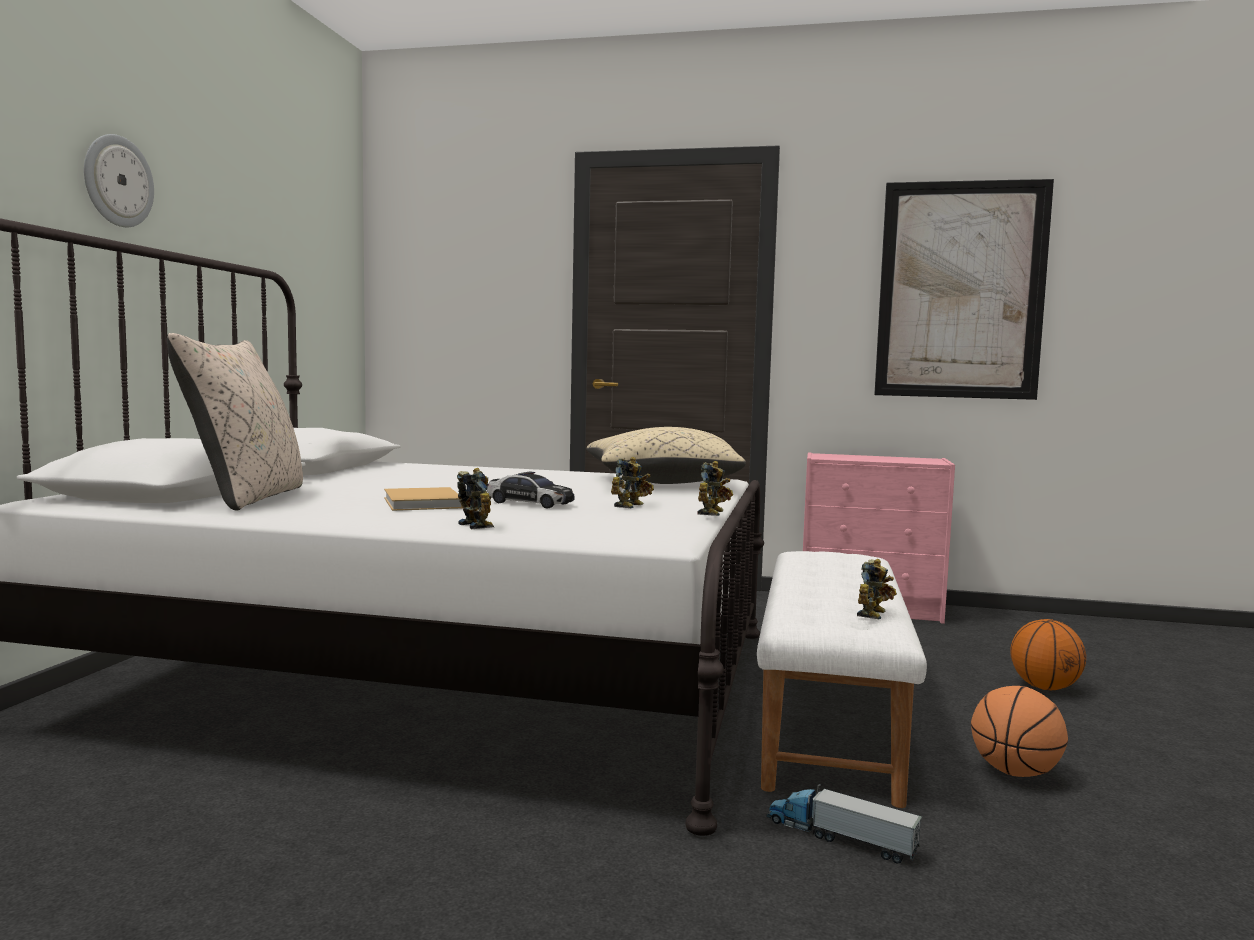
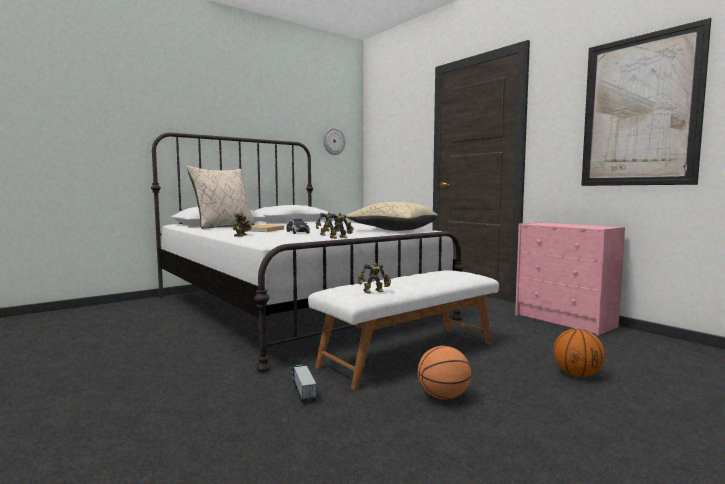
camera: 40 degrees right, 0 degrees up
wall clock [84,134,154,227] -> wall clock moved to [323,128,345,155]

